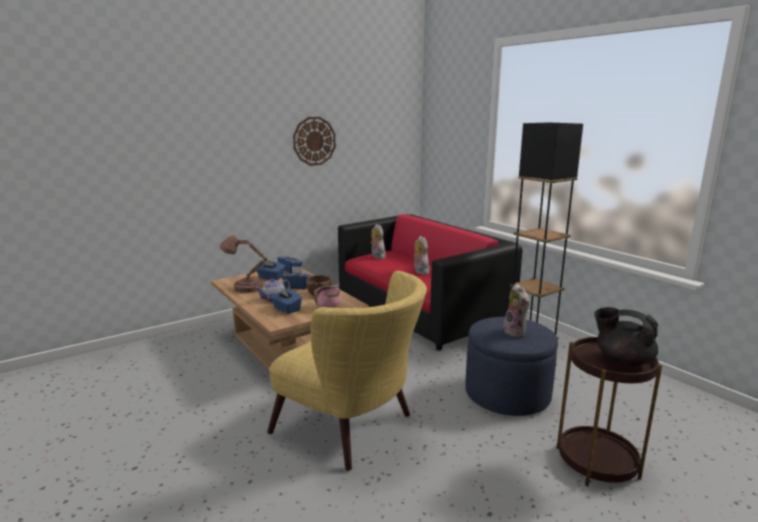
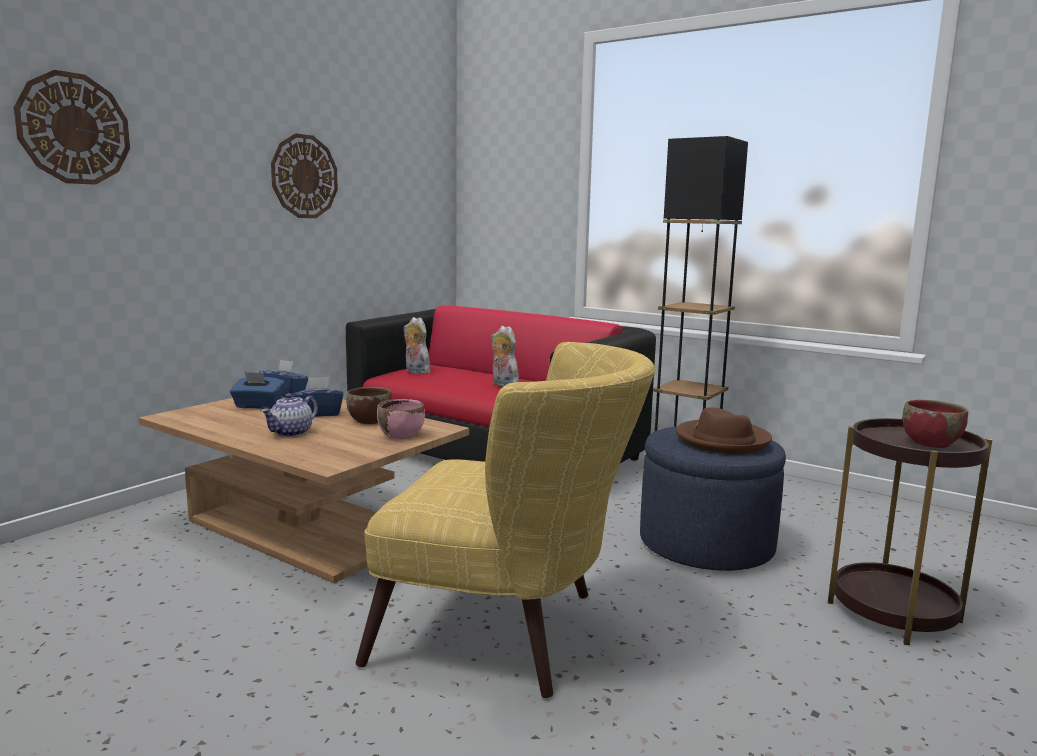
camera: 20 degrees left, 5 degrees down
brown table lamp [220,235,267,293] -> none
blue tissue box [271,288,302,314] -> none
plush toy [504,283,530,338] -> brown hat [676,407,772,454]
black teapot [594,307,658,366] -> red bowl [902,400,968,448]
none -> wall clock [14,70,130,185]

